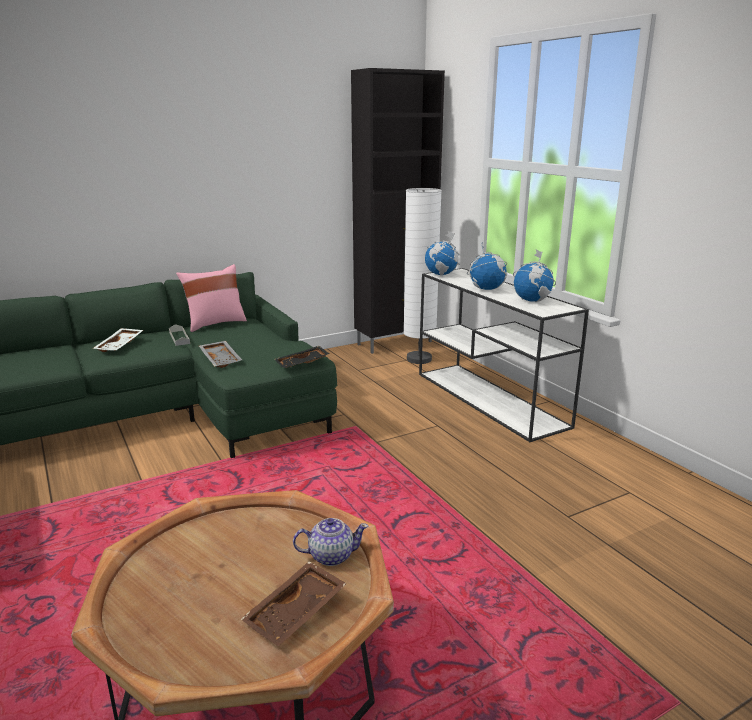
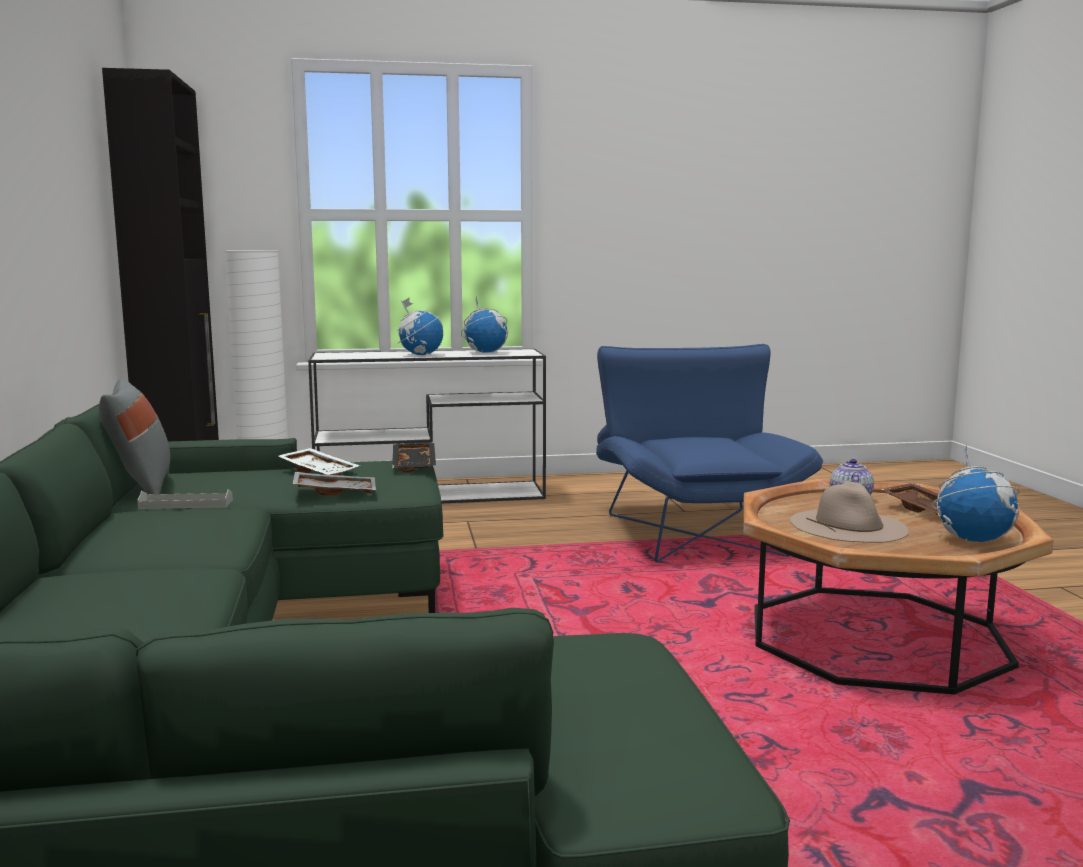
camera: 70 degrees left, 10 degrees down
white tray [93,328,143,352] -> white tray moved to [278,448,360,475]
pink pillow [176,264,247,332] -> grey pillow [99,378,171,494]
globe [425,230,460,275] -> globe moved to [931,446,1020,542]
none -> blue armchair [596,344,823,562]
none -> beige hat [790,482,909,543]

